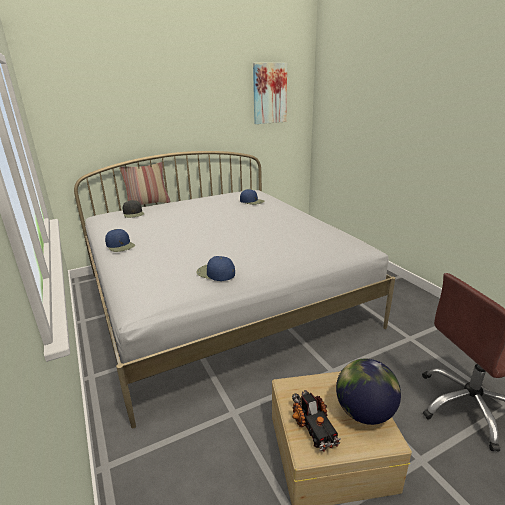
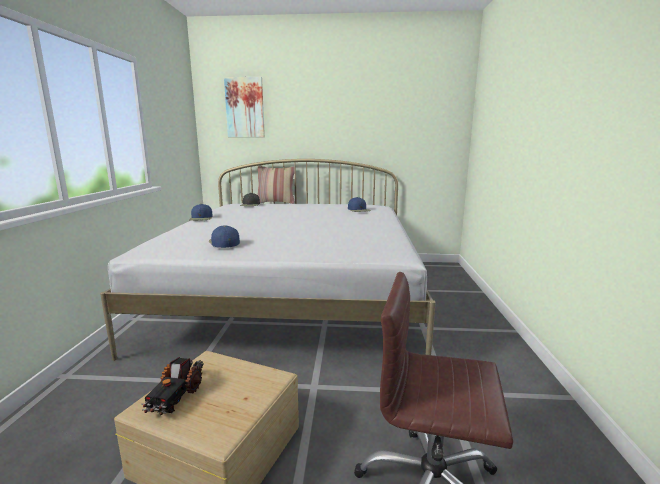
camera: 30 degrees right, 10 degrees down
picture [253,63,287,124] -> picture moved to [224,77,265,137]
globe [336,359,401,425] -> none

